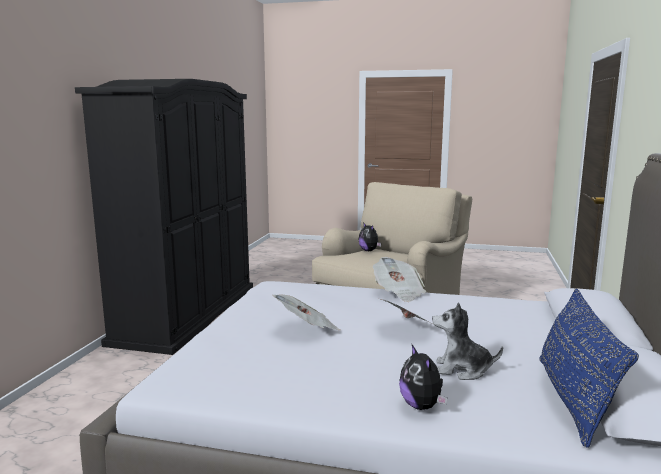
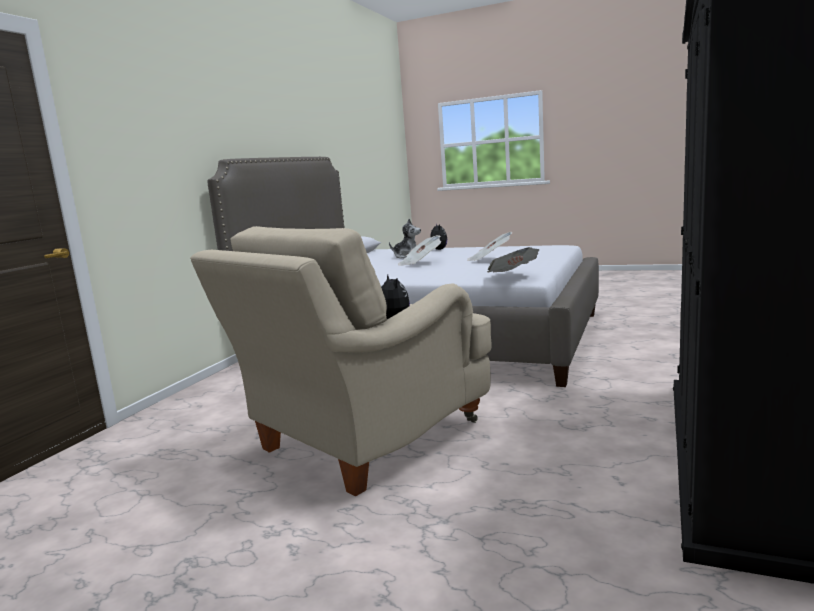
camera: 170 degrees left, 0 degrees up
newspaper [373,257,426,302] -> newspaper moved to [487,247,539,272]
blue pillow [539,289,639,448] -> none

